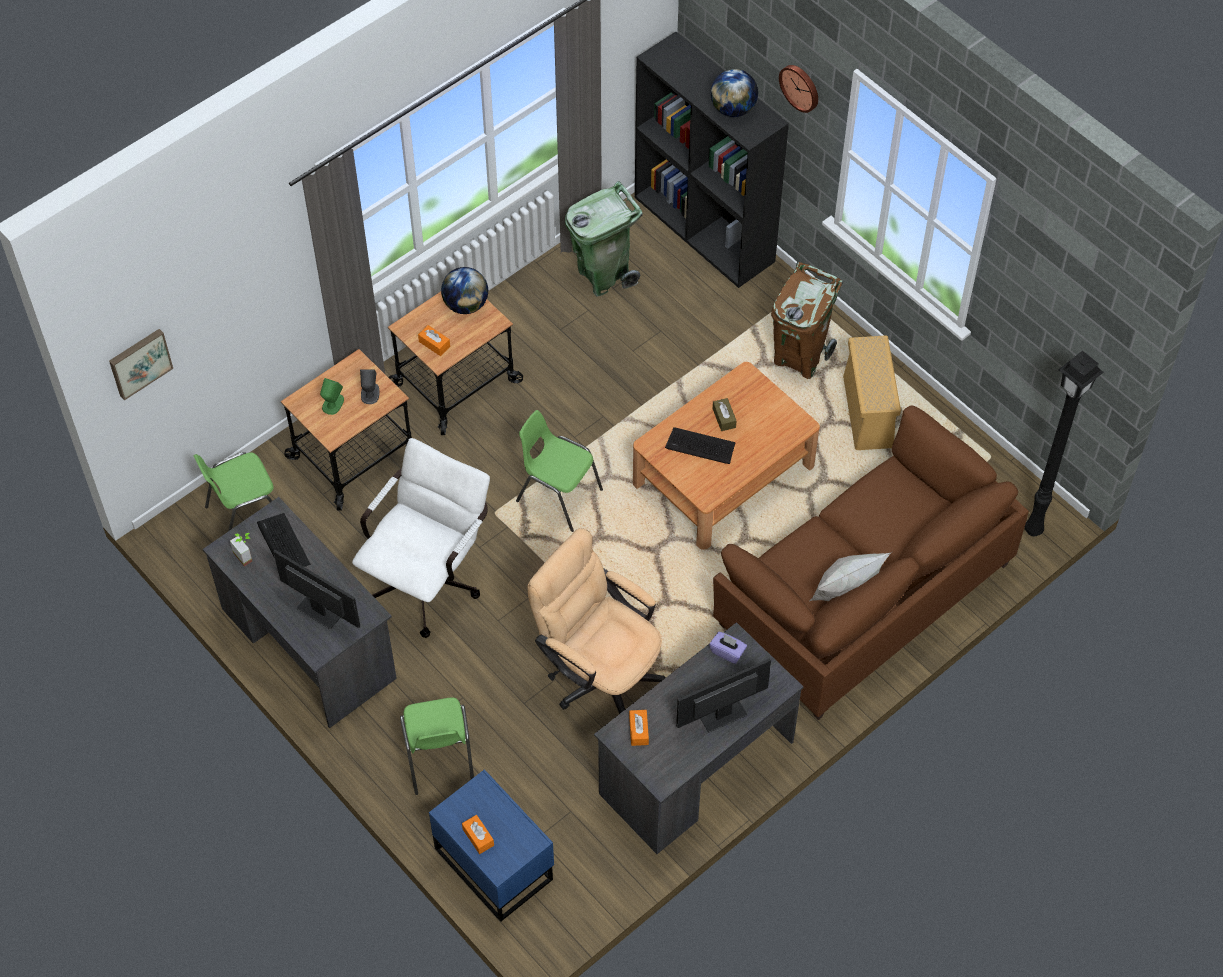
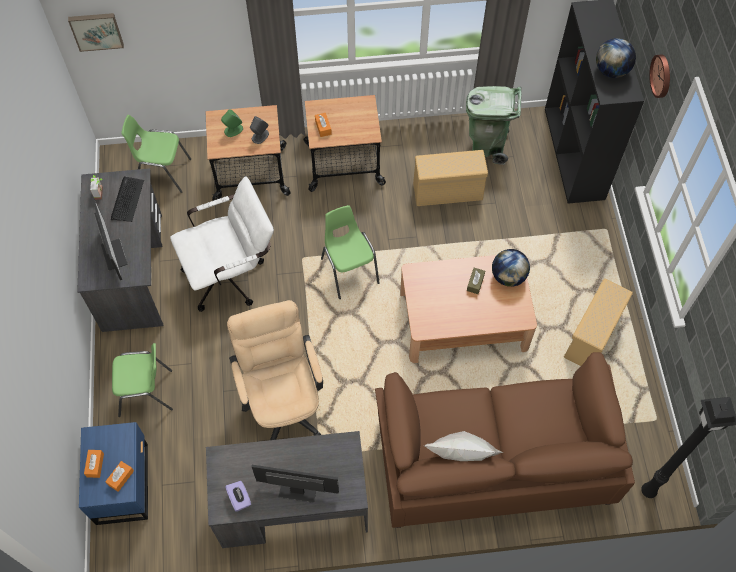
camera: 35 degrees right, 5 degrees up
green chair [400,697,474,795] -> green chair turned 120 degrees counterclockwise [112,343,173,417]
globe [441,267,488,314] -> globe moved to [492,249,530,287]
orange tissue box [629,710,649,746] -> orange tissue box moved to [105,461,134,492]
keyboard [665,427,735,464] -> none
purple tissue box [709,632,747,664] -> purple tissue box moved to [225,481,251,511]
brown trash can [771,262,843,379] -> none
none -> beige storage box [413,150,488,206]

